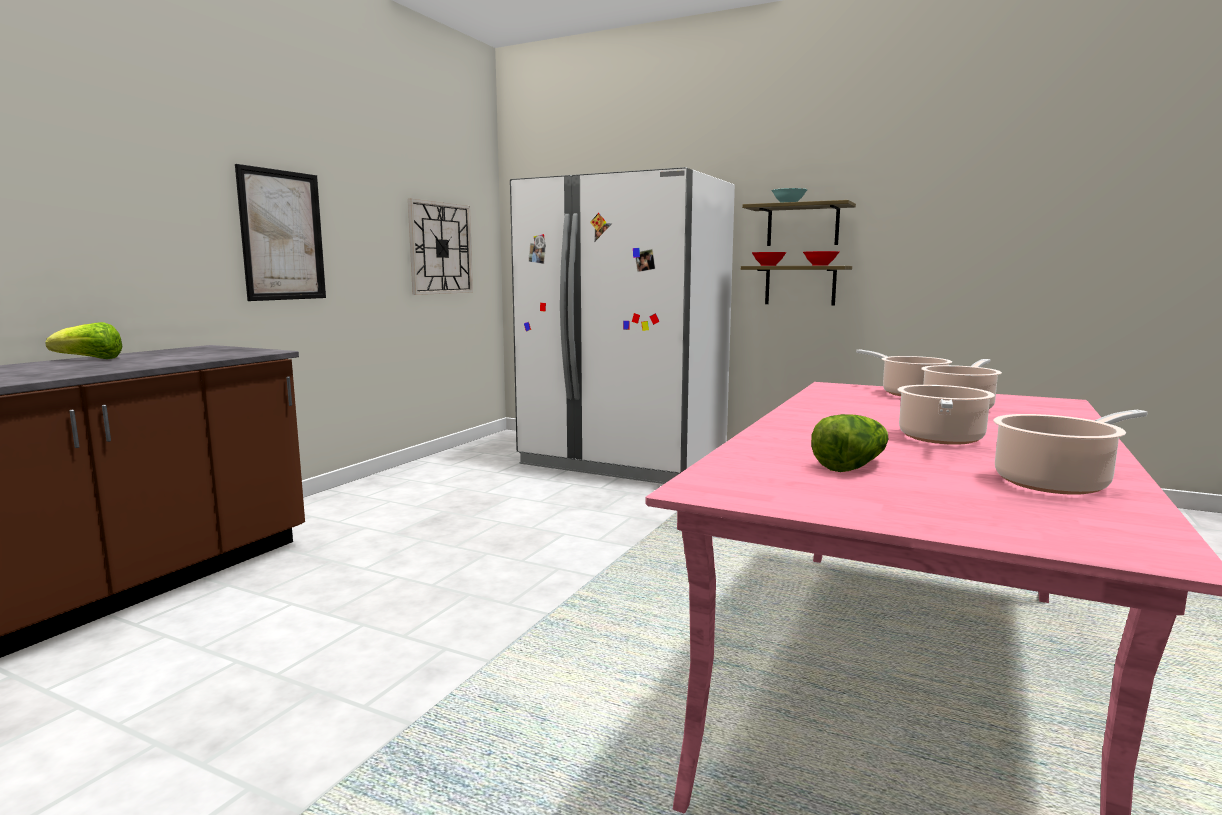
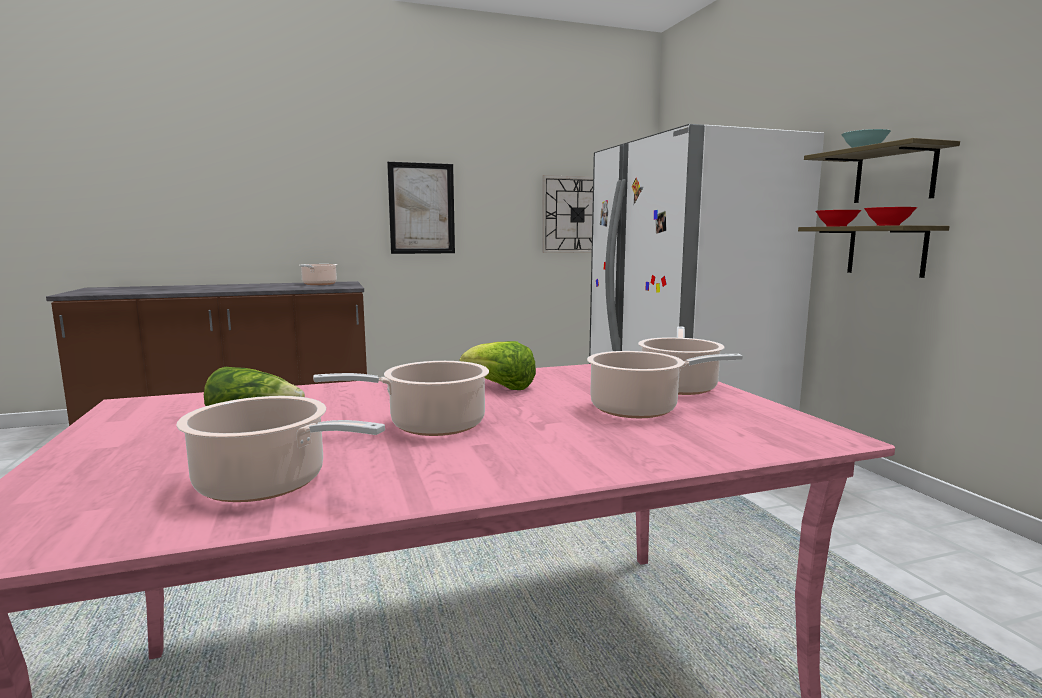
camera: 45 degrees right, 0 degrees up
lettuce [45,322,122,359] -> lettuce moved to [459,341,536,390]
none -> cooking pot [299,264,338,285]

